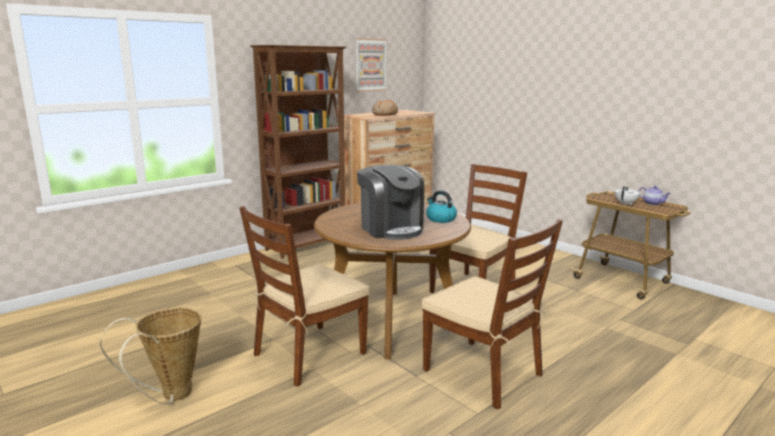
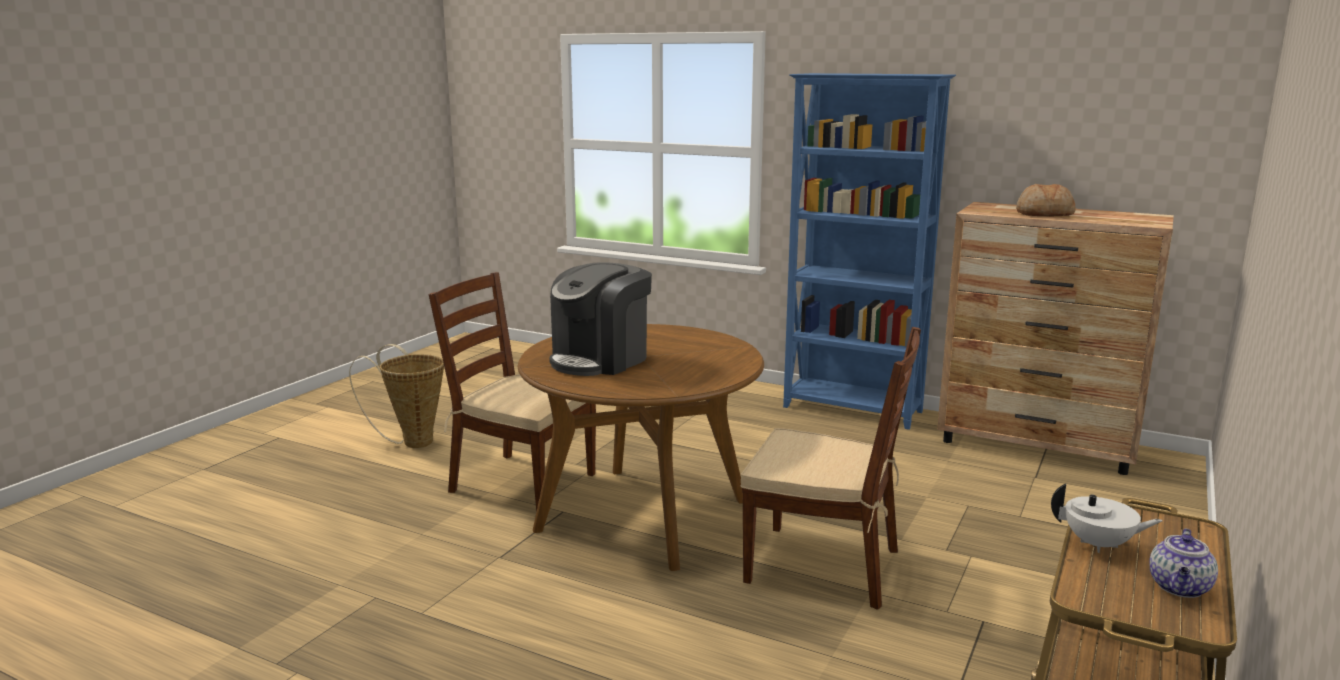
camera: 70 degrees right, 0 degrees up
brown bookcase [250,45,347,259] -> blue bookcase [783,73,956,430]
picture [356,38,387,92] -> none
brown chair [422,219,563,409] -> none
kettle [426,191,457,223] -> none

